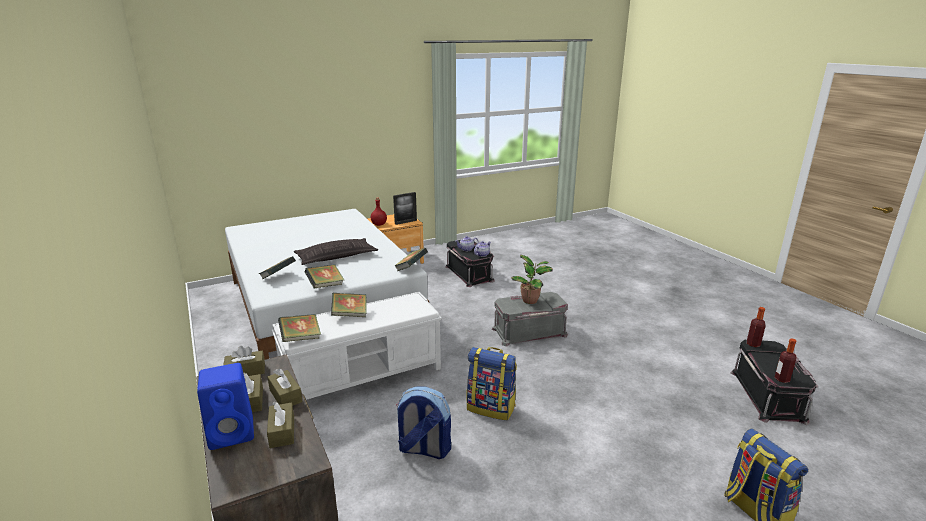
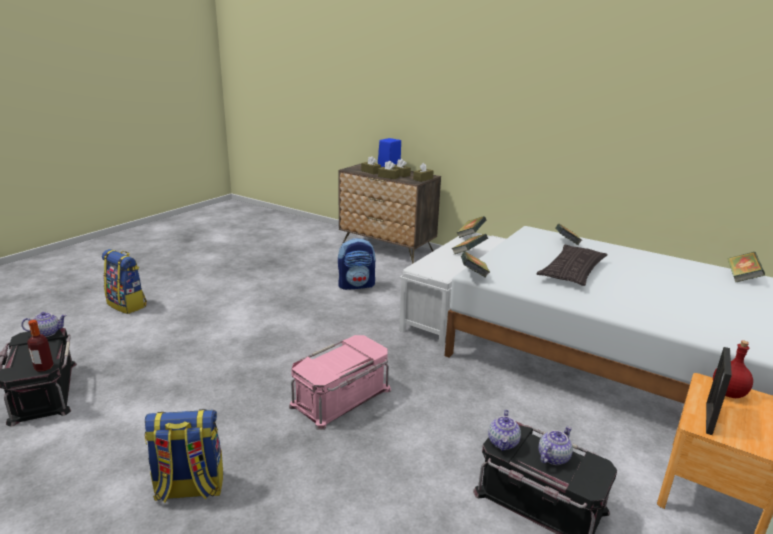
camera: 150 degrees right, 0 degrees up
book [305,264,344,288] -> book moved to [727,252,765,282]
backpack [467,347,517,421] -> backpack moved to [145,409,223,503]
grey storage box [492,292,568,346] -> pink storage box [289,335,391,430]
potted plant [511,255,553,304] -> none
bottle [775,339,797,383] -> teapot [21,312,67,337]

